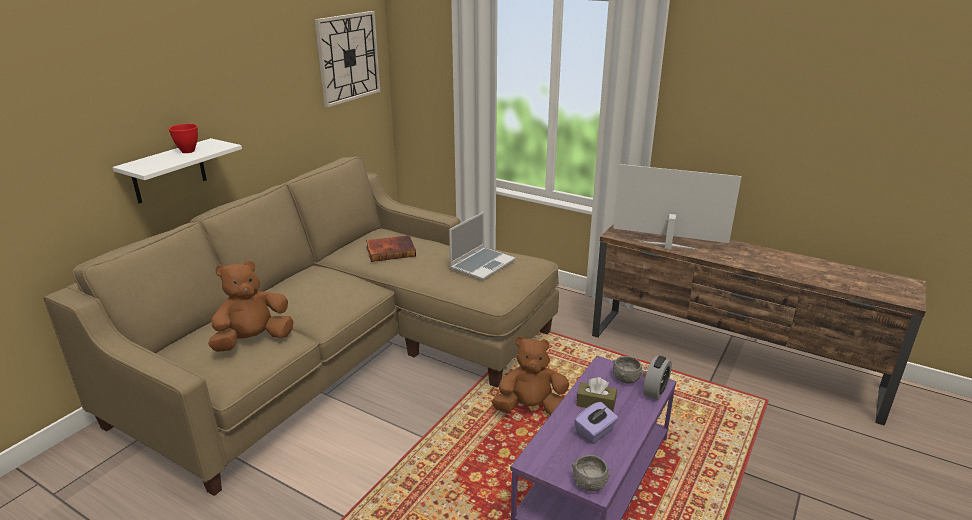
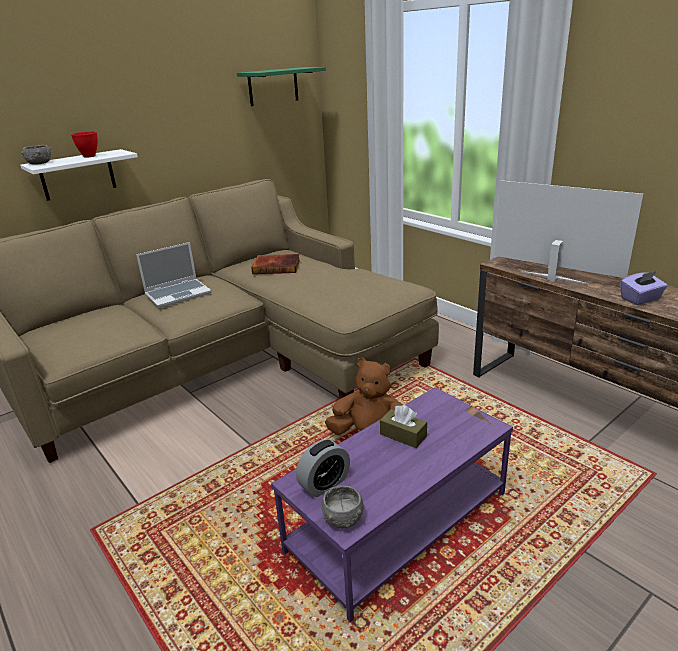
camera: 20 degrees right, 0 degrees up
brown plush toy [208,260,294,352] -> none
wall clock [315,11,380,107] -> green shelf [237,67,326,106]
laptop [449,212,515,280] -> laptop moved to [136,242,212,308]
purple tissue box [574,402,618,444] -> purple tissue box moved to [620,271,668,305]
grey bowl [613,356,642,384] -> grey bowl moved to [21,145,52,165]
alarm clock [643,356,672,400] -> alarm clock moved to [296,439,350,497]

